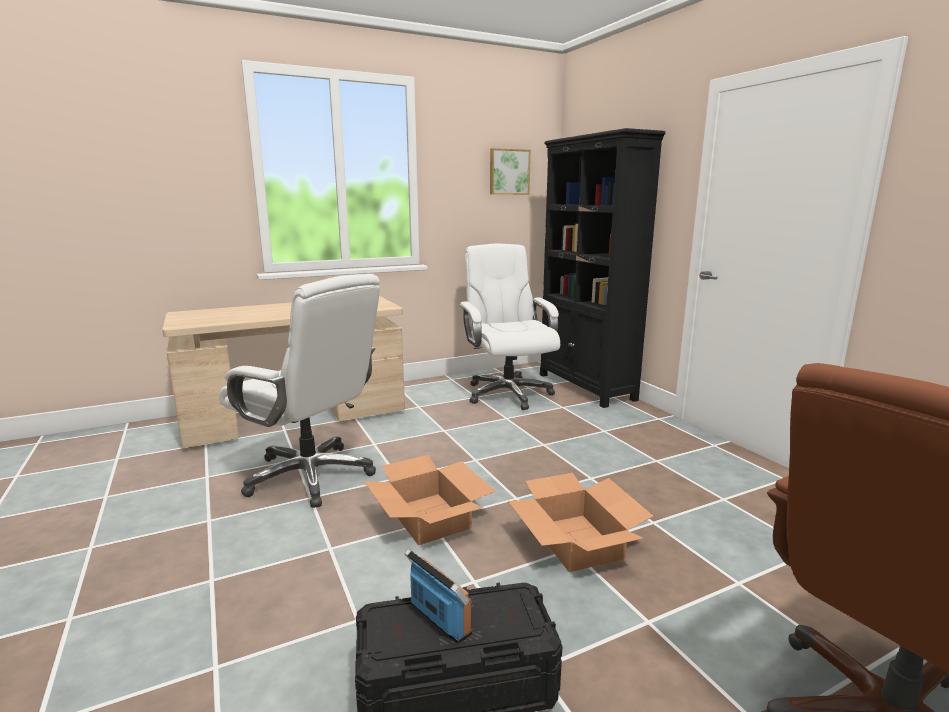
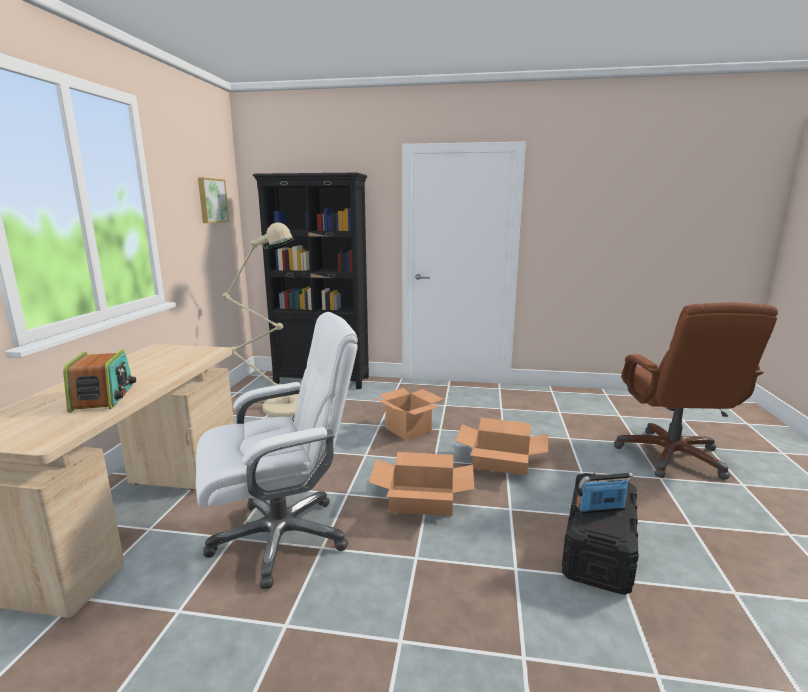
camera: 55 degrees left, 0 degrees up
white office chair [459,244,560,410] -> beige floor lamp [222,223,299,417]
none -> radio [63,350,136,413]
none -> cardboard box [373,388,443,440]

